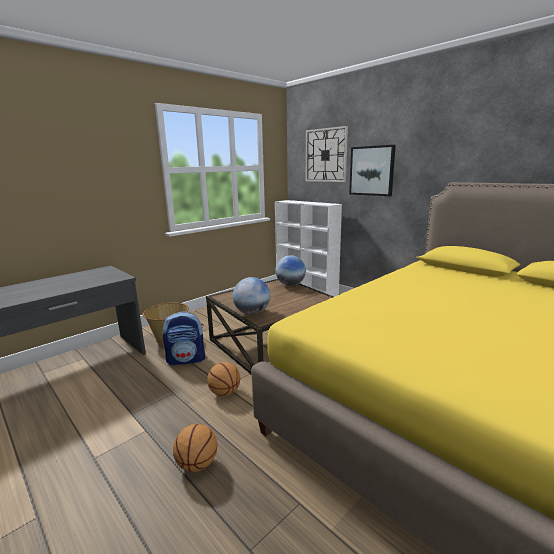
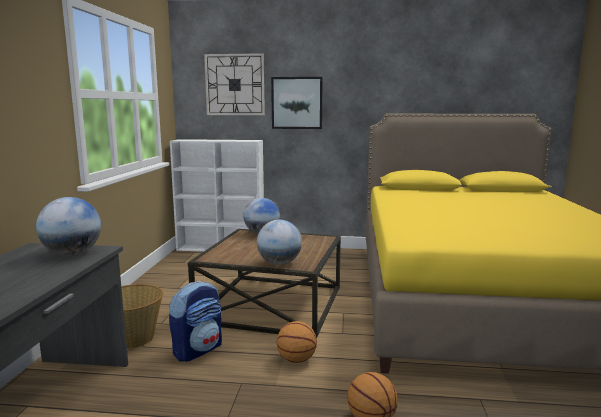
camera: 40 degrees left, 5 degrees down
none -> globe [36,197,101,255]

